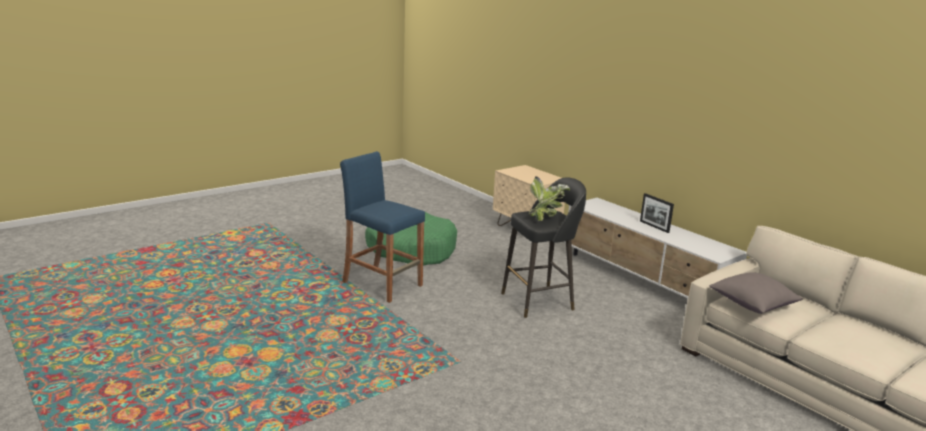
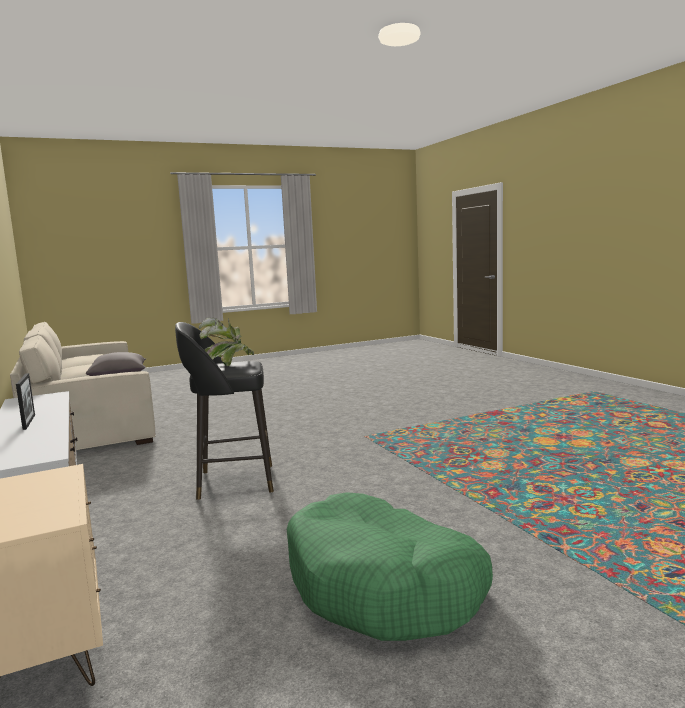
camera: 165 degrees left, 10 degrees down
blue stool [340,151,425,303] -> none

